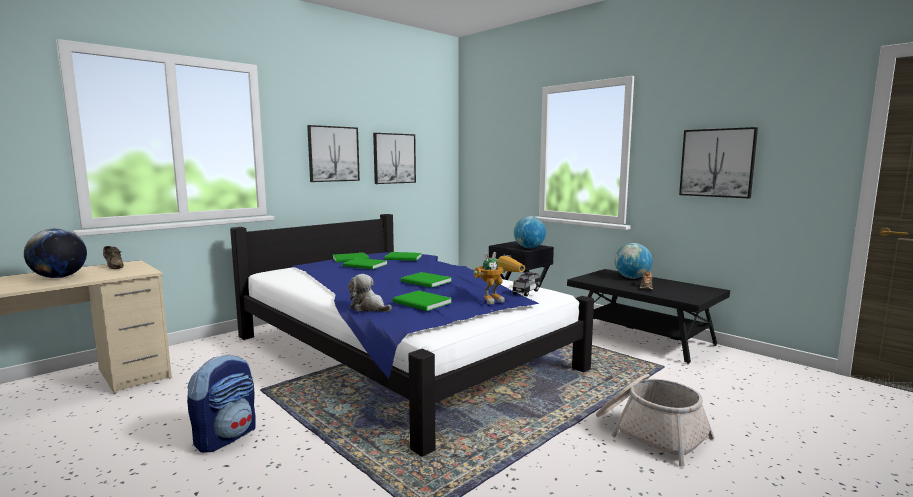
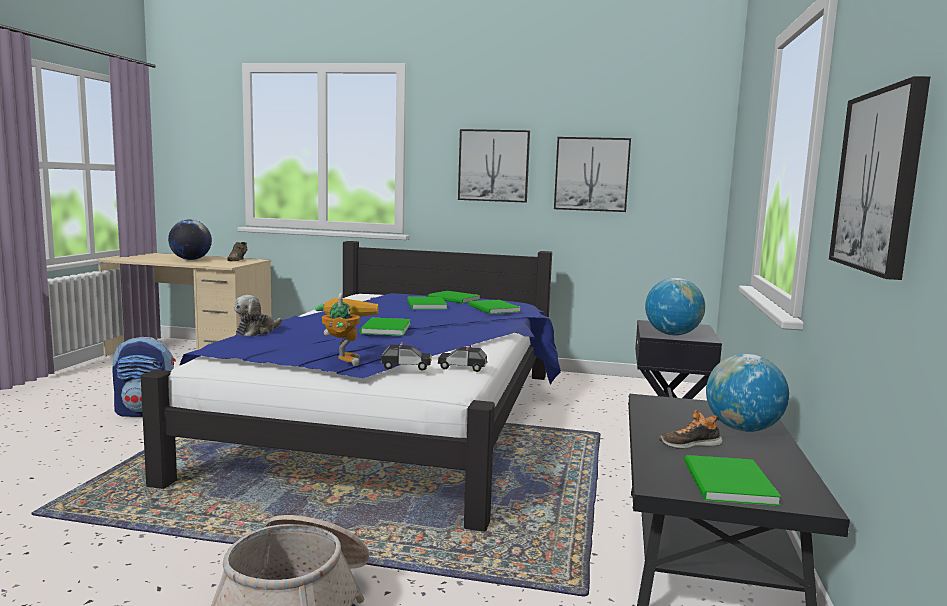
camera: 55 degrees right, 0 degrees up
plush toy [348,274,392,312] -> plush toy turned 150 degrees counterclockwise [234,295,282,337]
green book [393,290,452,311] -> green book moved to [684,455,781,506]
toy robot [473,252,525,304] -> toy robot turned 120 degrees counterclockwise [315,293,379,366]

